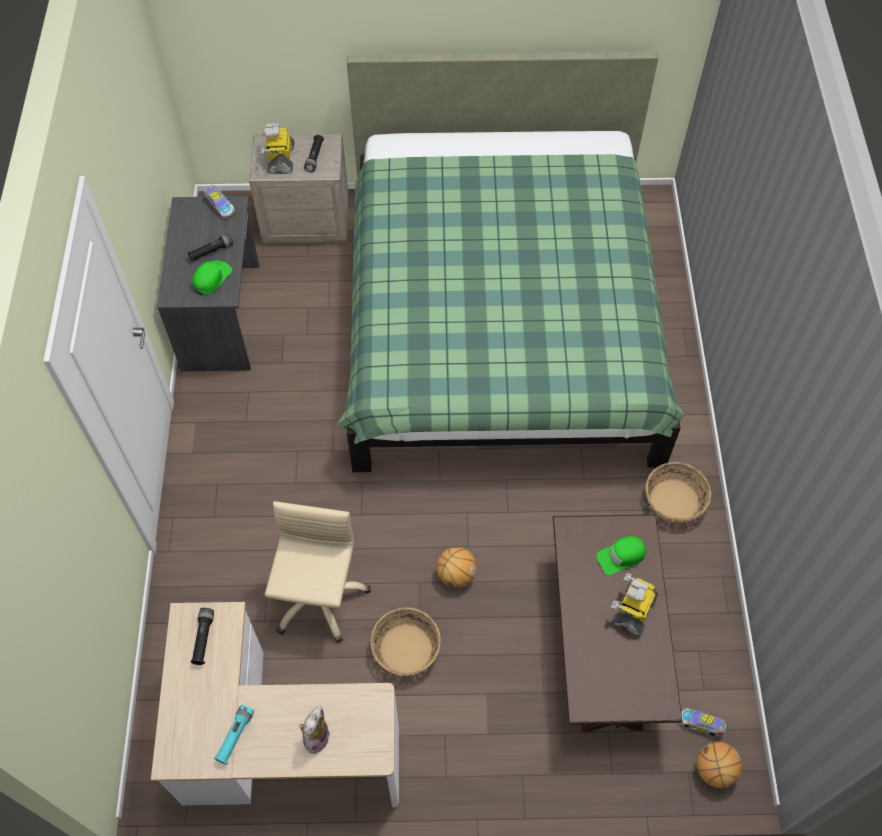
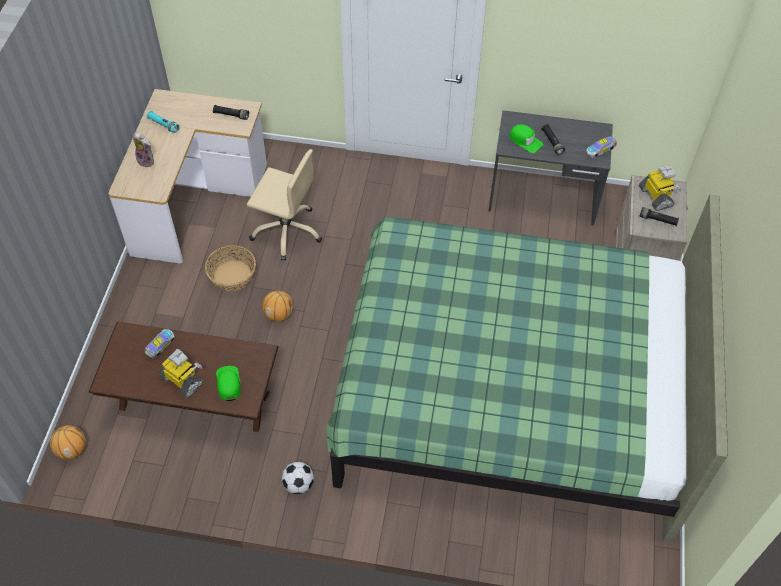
camera: 100 degrees right, 5 degrees down
toy robot [260,123,294,174] -> toy robot turned 60 degrees clockwise [639,166,682,211]
basket [645,462,711,523] -> football [282,462,314,494]
toy car [681,708,726,737] -> toy car moved to [144,329,175,358]

